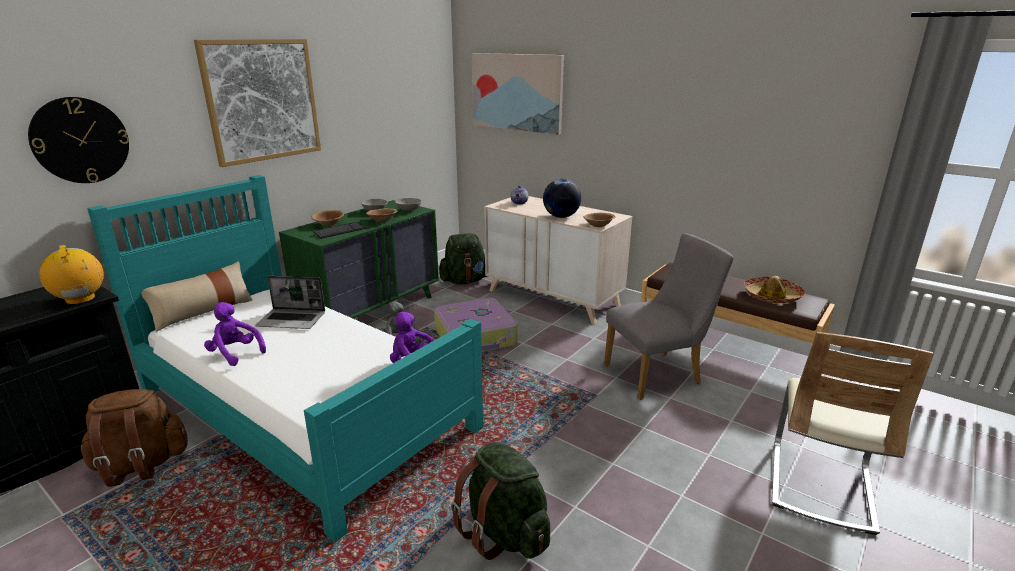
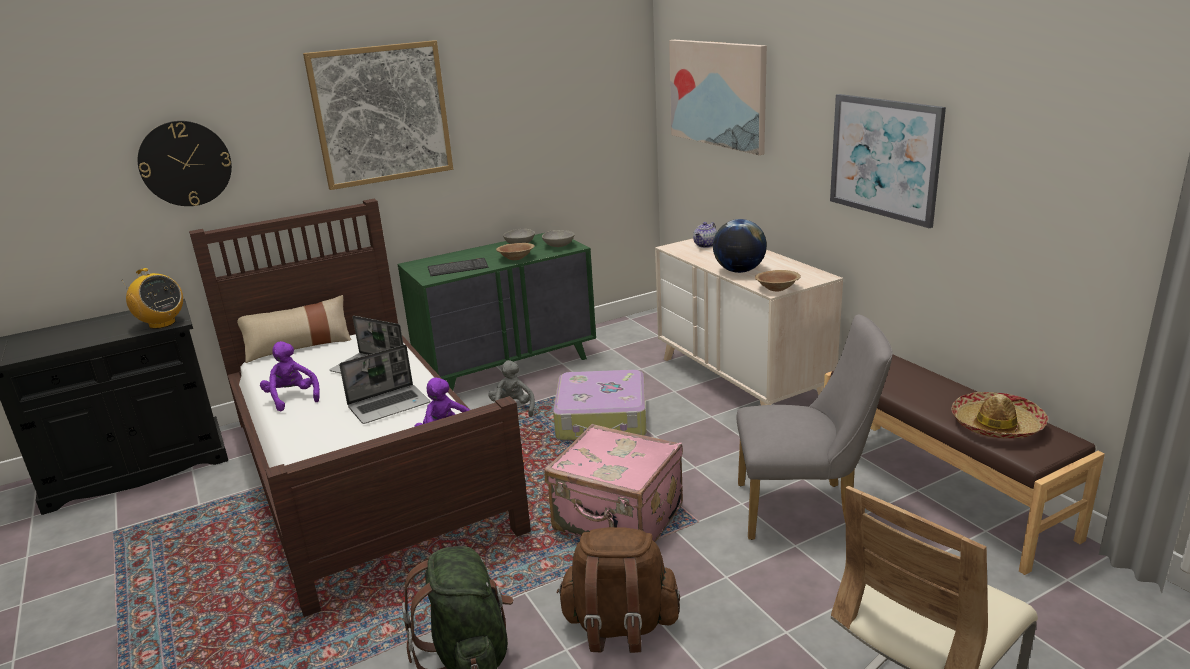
camera: 25 degrees right, 0 degrees up
radio [39,245,104,305] -> radio turned 135 degrees clockwise [122,268,183,329]
brown backpack [80,389,188,487] -> brown backpack moved to [557,527,680,653]
turquoise bed [87,175,483,542] -> brown bed [189,199,531,617]
brown bowl [311,210,344,226] -> none
green backpack [439,233,487,284] -> none
none -> laptop [339,345,430,424]
none -> pink suitcase [544,424,683,542]
none -> picture [830,94,946,228]

